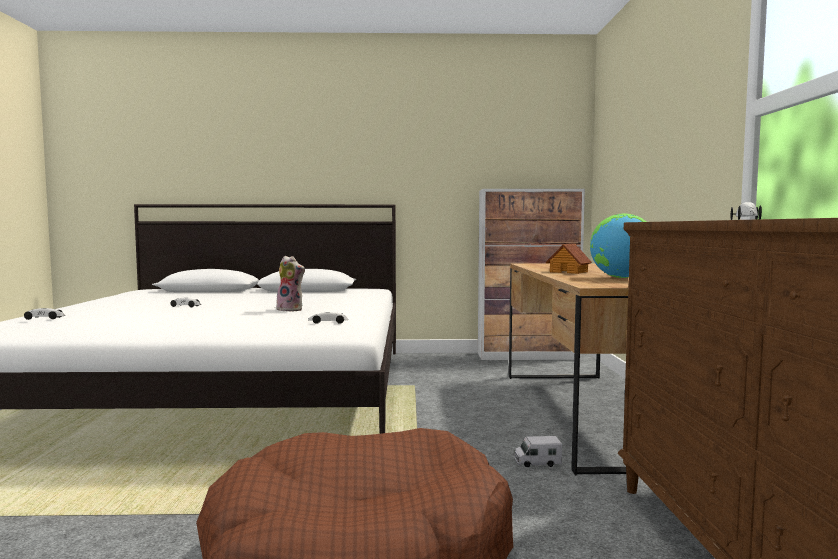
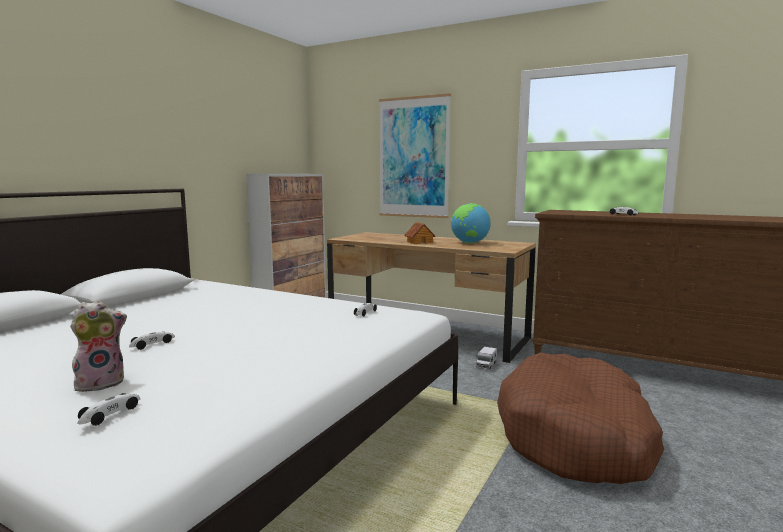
camera: 60 degrees left, 5 degrees up
plush toy [276,256,305,312] -> plush toy moved to [70,300,127,392]
none -> picture [379,93,451,218]

